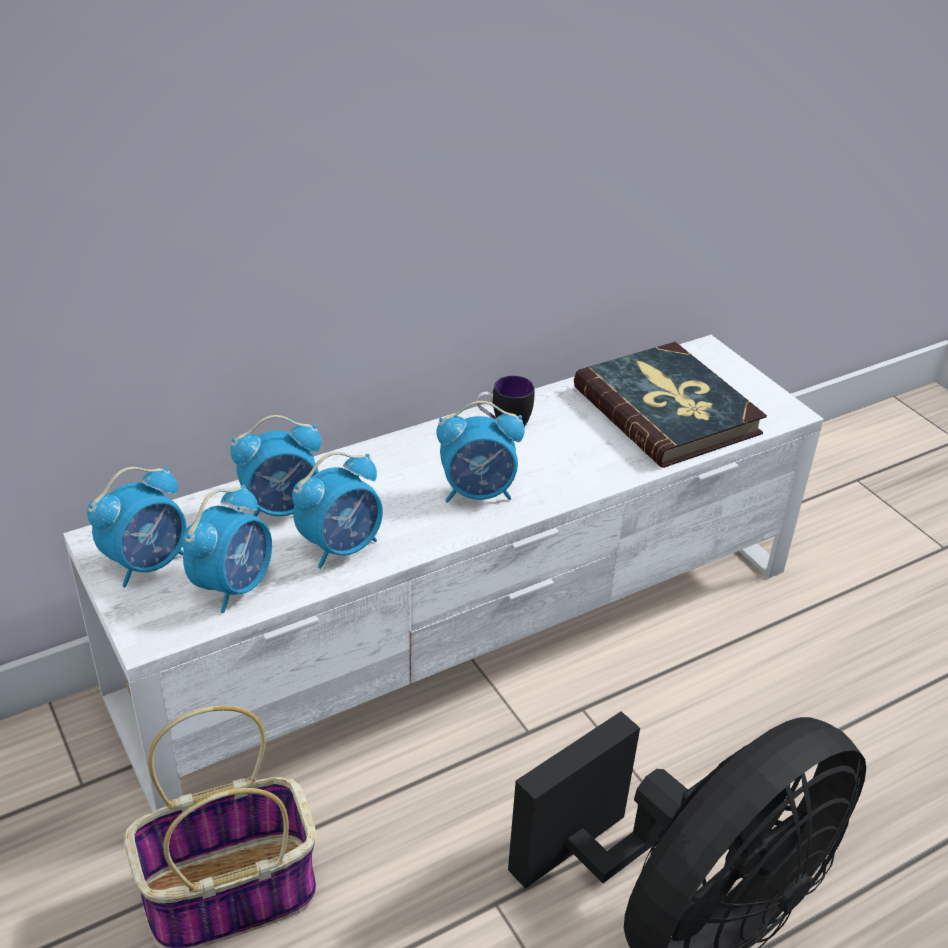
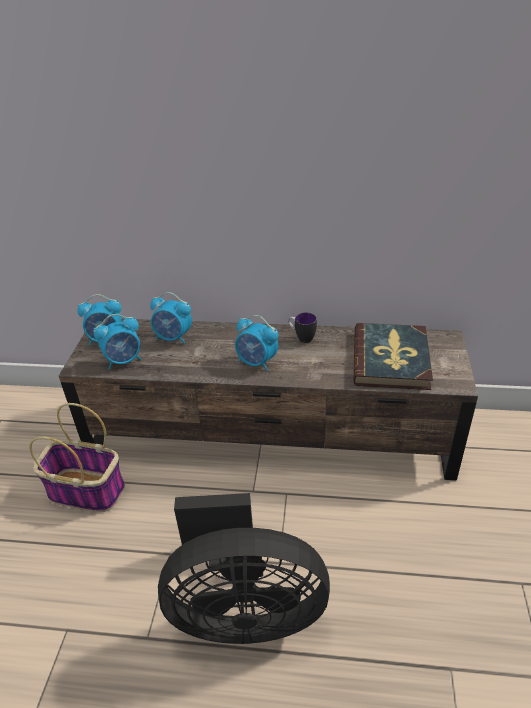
camera: 40 degrees right, 0 degrees up
white tv stand [63,335,824,812] -> brown tv stand [59,319,478,481]
alarm clock [292,452,383,569] -> none

